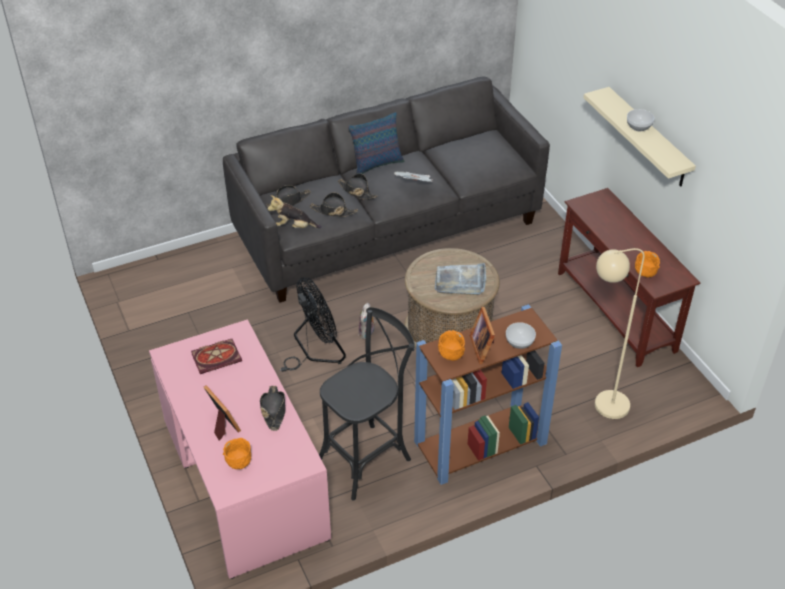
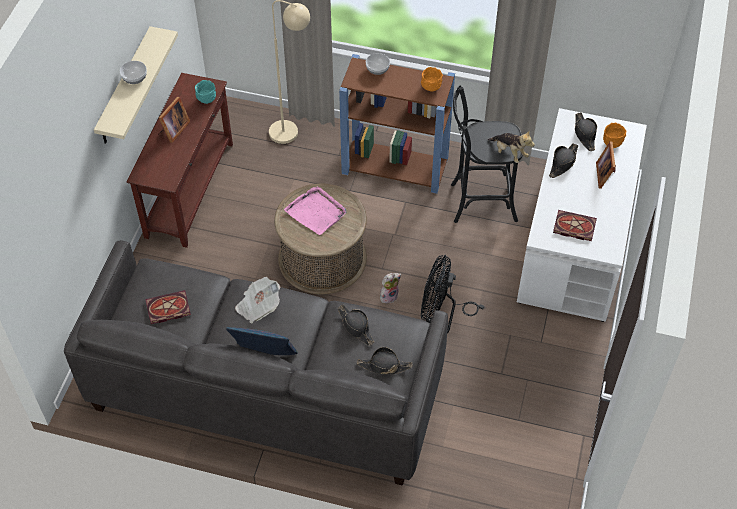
camera: 140 degrees left, 10 degrees up
pink desk [149,319,331,579] -> white desk [517,108,647,322]
plush toy [268,195,322,228] -> plush toy moved to [488,130,535,163]
black hat [338,173,377,199] -> black hat moved to [575,113,597,151]
grey tray [435,263,486,295] -> pink tray [284,186,347,235]
picture frame [470,307,495,364] -> picture frame moved to [158,97,190,143]
orange bowl [635,251,660,278] -> turquoise bowl [195,80,216,104]
none -> book [145,290,191,324]

